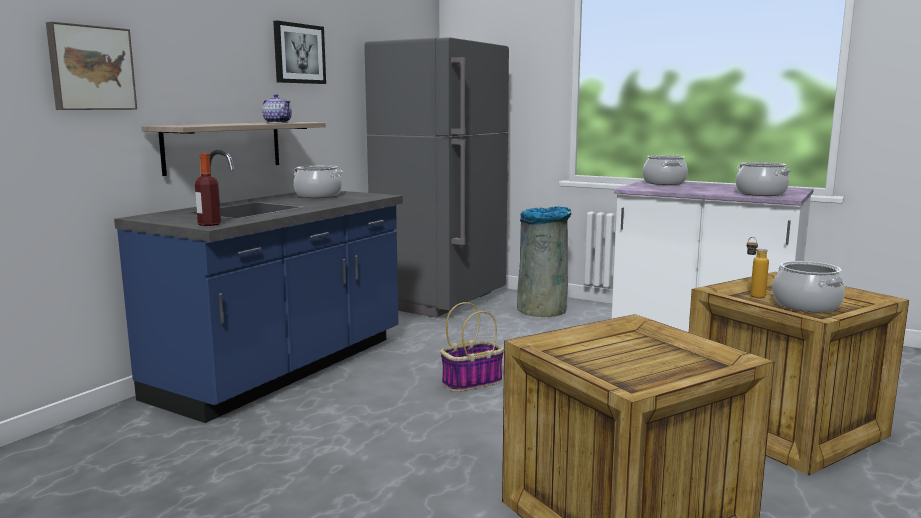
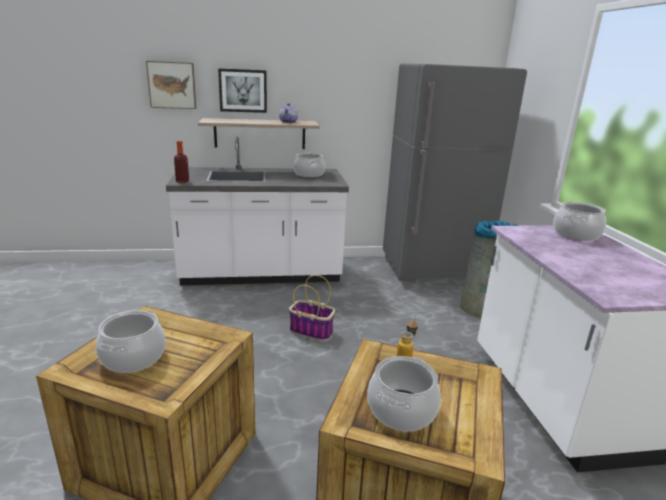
camera: 50 degrees right, 10 degrees up
blue counter [114,150,403,423] -> white counter [166,137,349,285]
picture [273,21,326,84] -> picture moved to [218,68,267,113]
cooking pot [736,162,790,196] -> cooking pot moved to [96,310,166,373]

